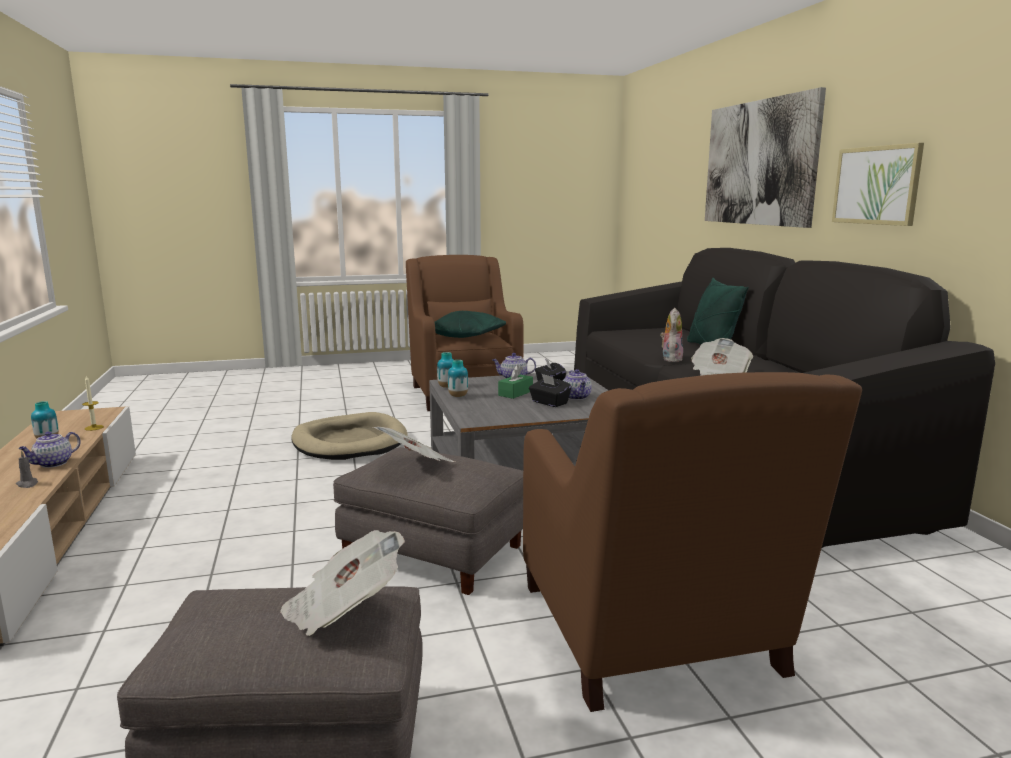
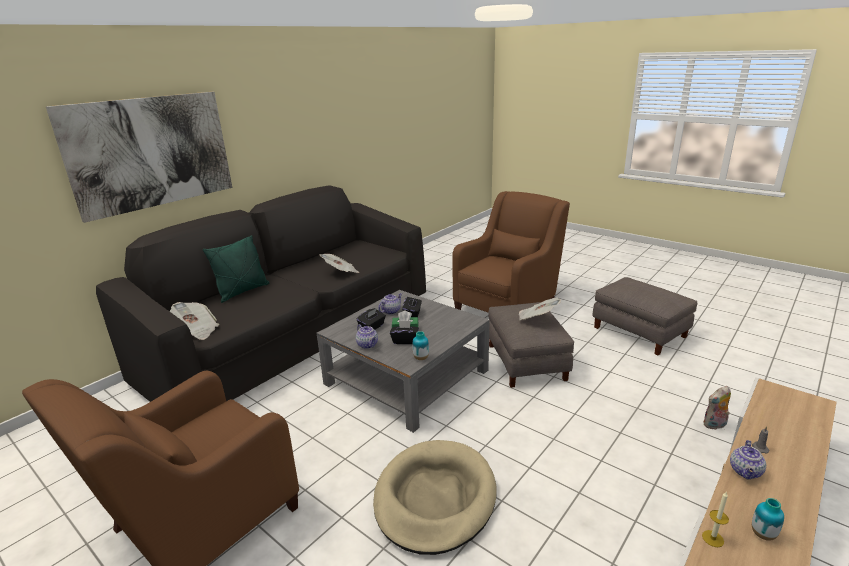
camera: 125 degrees left, 10 degrees up
teapot [18,431,81,468] -> teapot turned 120 degrees clockwise [730,440,766,480]
newspaper [280,530,405,636] -> newspaper moved to [170,302,219,340]
green pillow [435,311,506,338] -> none
vase [448,360,468,397] -> none
plush toy [660,308,683,362] -> plush toy moved to [703,386,731,430]
picture [832,143,924,226] -> none
none -> black tissue box [390,321,419,344]

